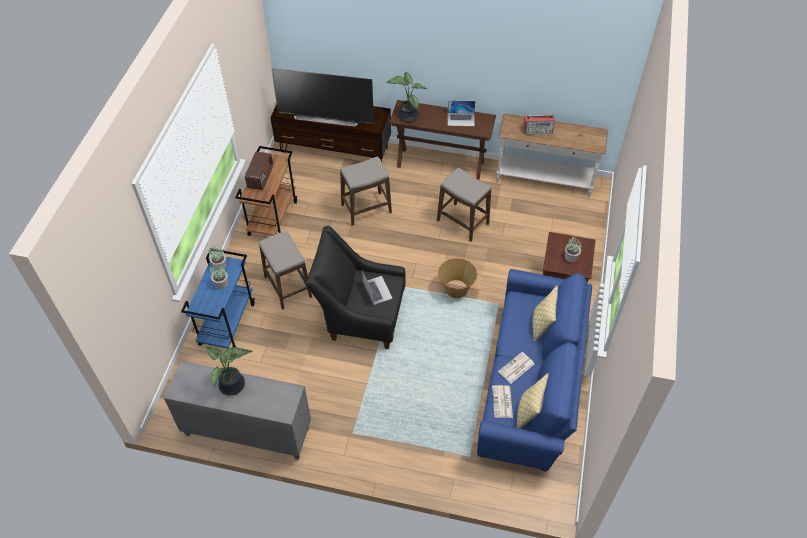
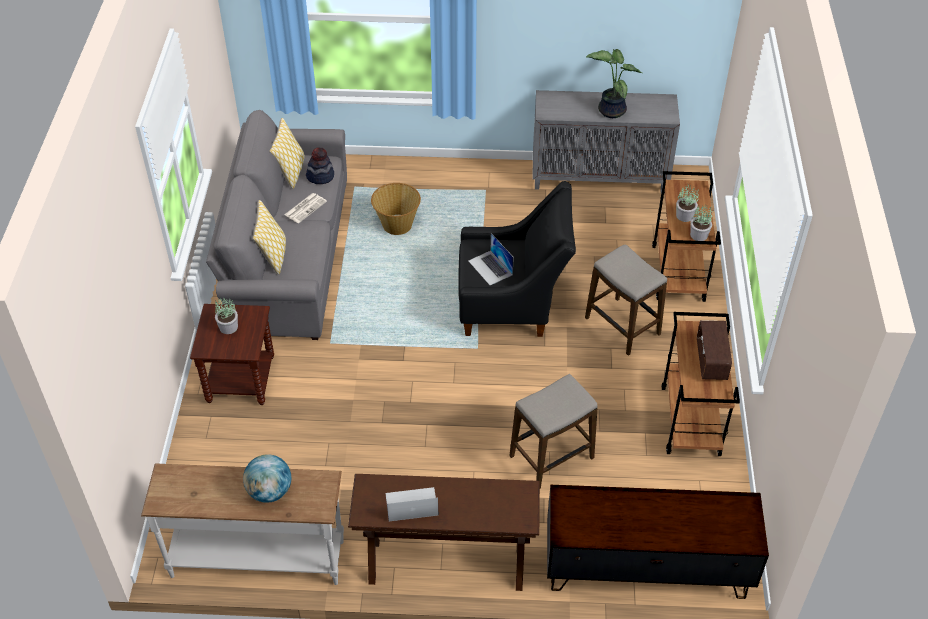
camera: 170 degrees right, 5 degrees down
blue cart [181,248,255,349] -> brown cart [652,171,721,302]
television [271,68,374,126] -> none
potted plant [386,72,427,122] -> none
stool [437,168,491,242] -> none
basket [438,258,477,298] -> basket moved to [371,183,421,235]
blue sofa [477,269,592,472] -> grey sofa [206,110,347,340]
newspaper [492,385,513,418] -> hat [306,147,334,184]
radio [523,114,555,135] -> globe [243,454,291,503]

